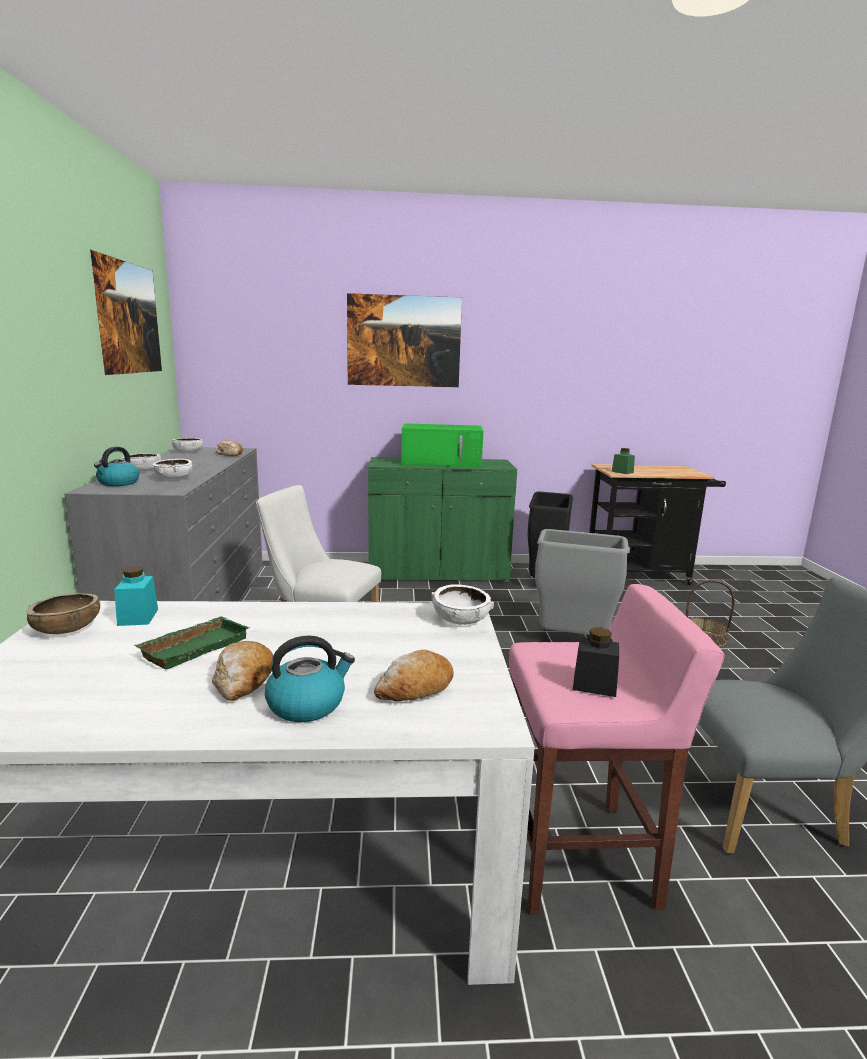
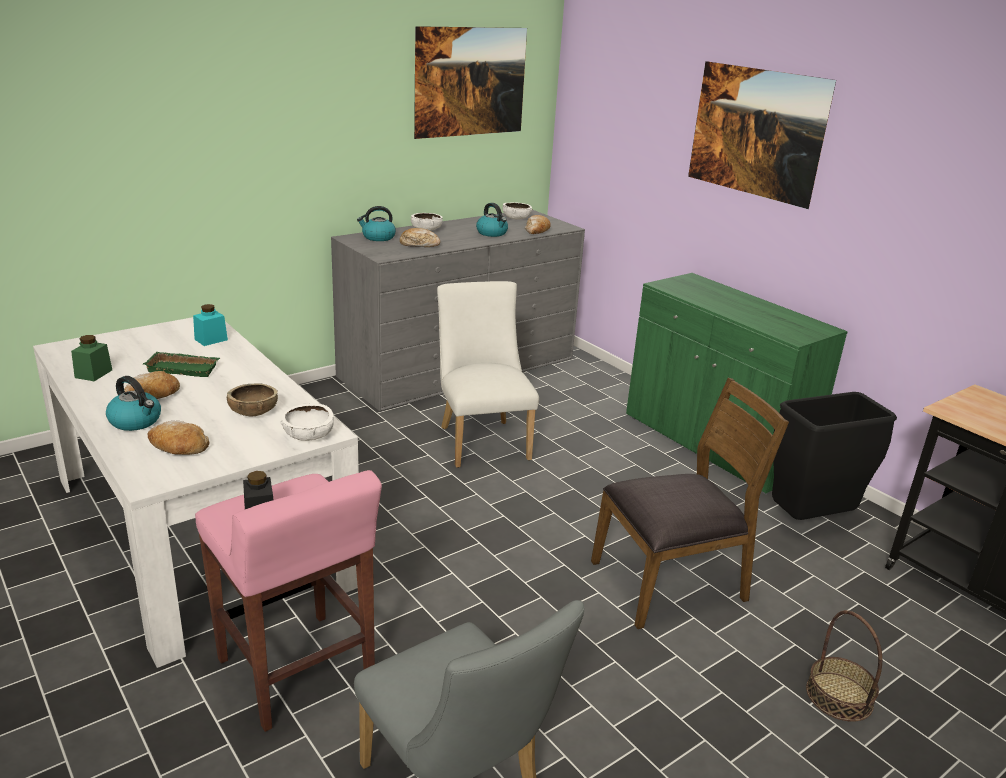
camera: 55 degrees right, 10 degrees up
brown bowl [27,593,100,634] -> brown bowl moved to [227,383,278,416]
white bowl [151,459,192,479] -> bread [400,228,440,247]
green microwave [401,423,484,468] -> none
grey trash can [535,529,629,635] -> brown chair [591,378,789,629]
green jar [612,448,635,474] -> green jar moved to [71,335,112,381]
none -> kettle [476,203,508,237]

